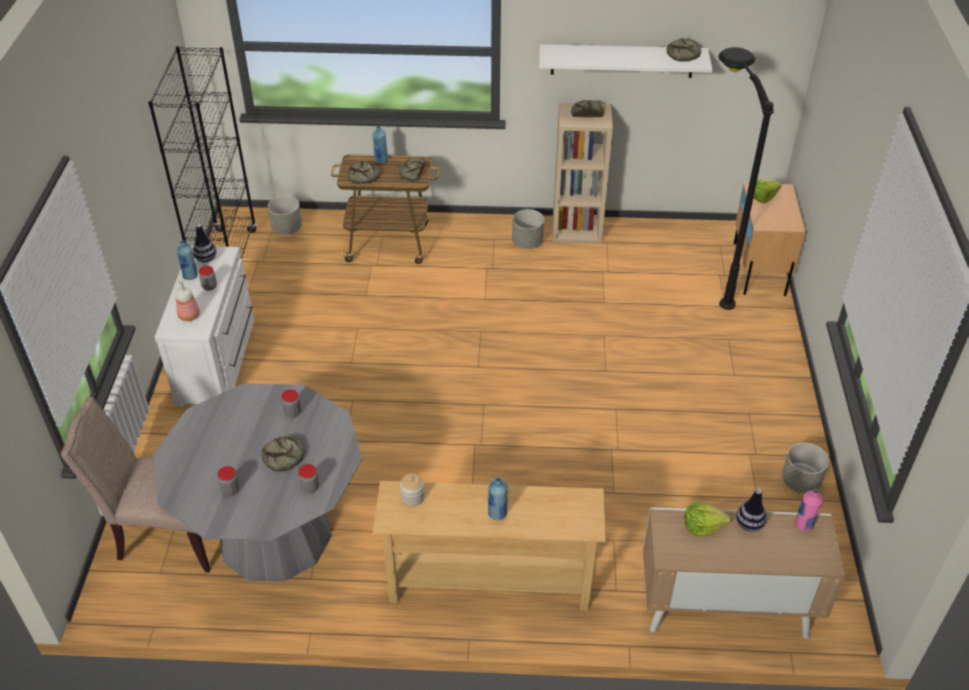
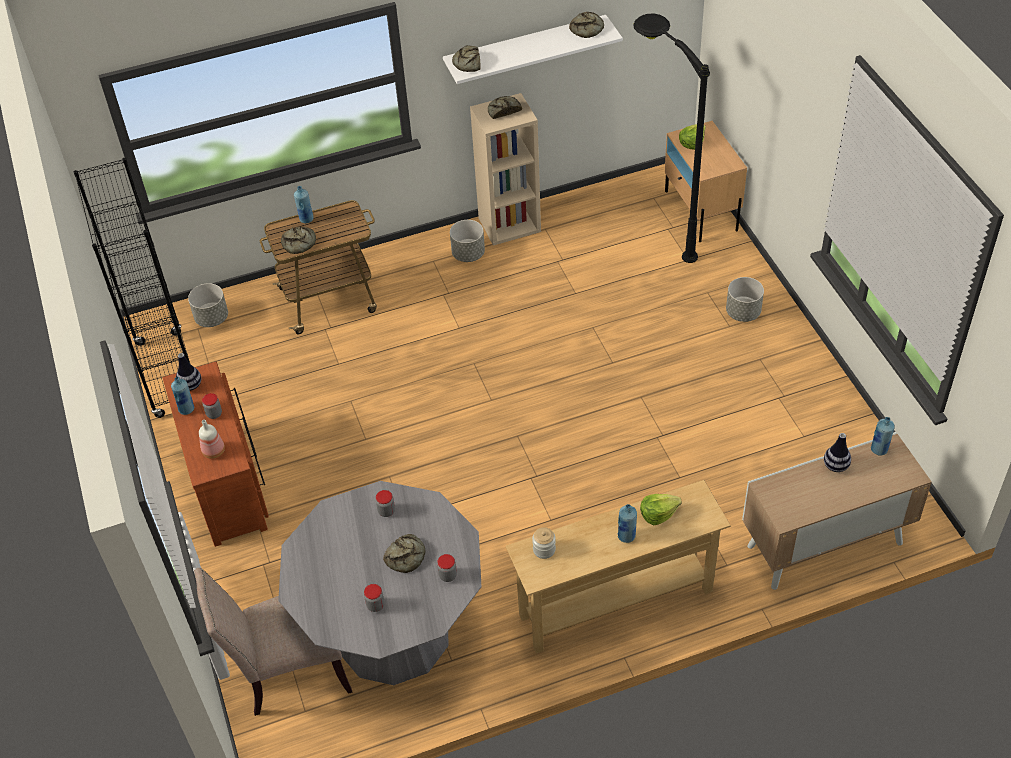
camera: 20 degrees left, 5 degrees up
white dresser [154,246,254,407] -> brown dresser [163,362,269,547]
bread [399,157,425,181] -> bread moved to [452,45,481,72]
lettuce [684,503,730,536] -> lettuce moved to [640,494,682,525]
grey planter [782,443,829,493] -> grey planter moved to [726,277,764,322]
pink bottle [795,489,823,531] -> blue bottle [871,417,895,456]

